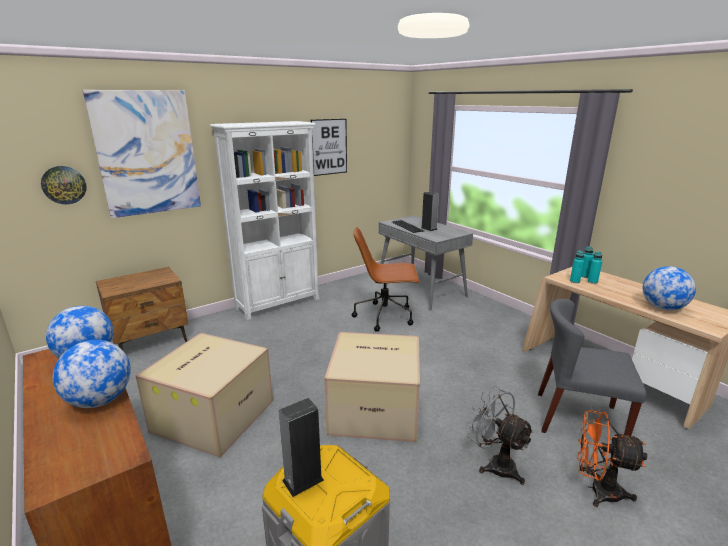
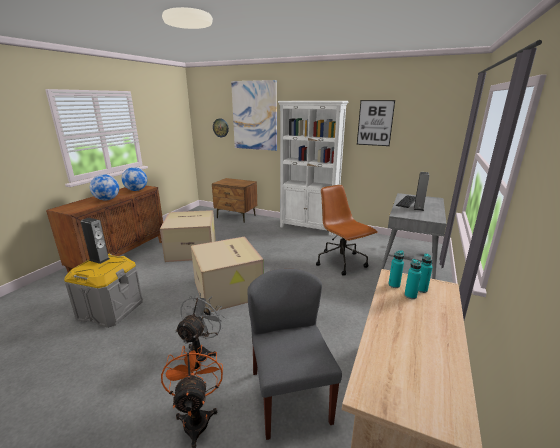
camera: 60 degrees right, 0 degrees up
globe [643,266,696,310] -> none

